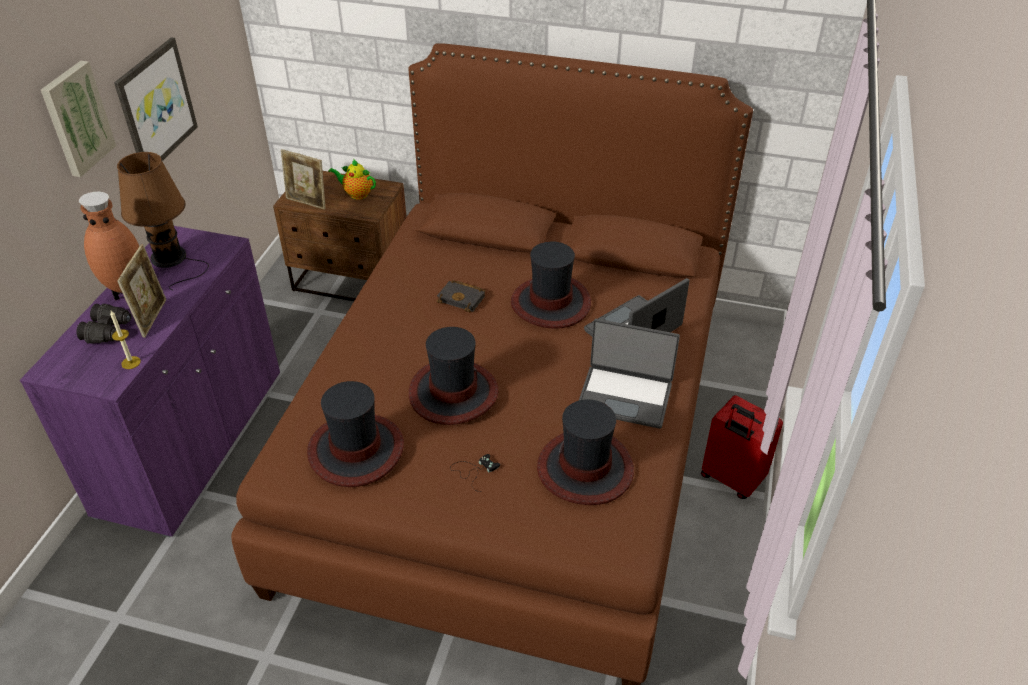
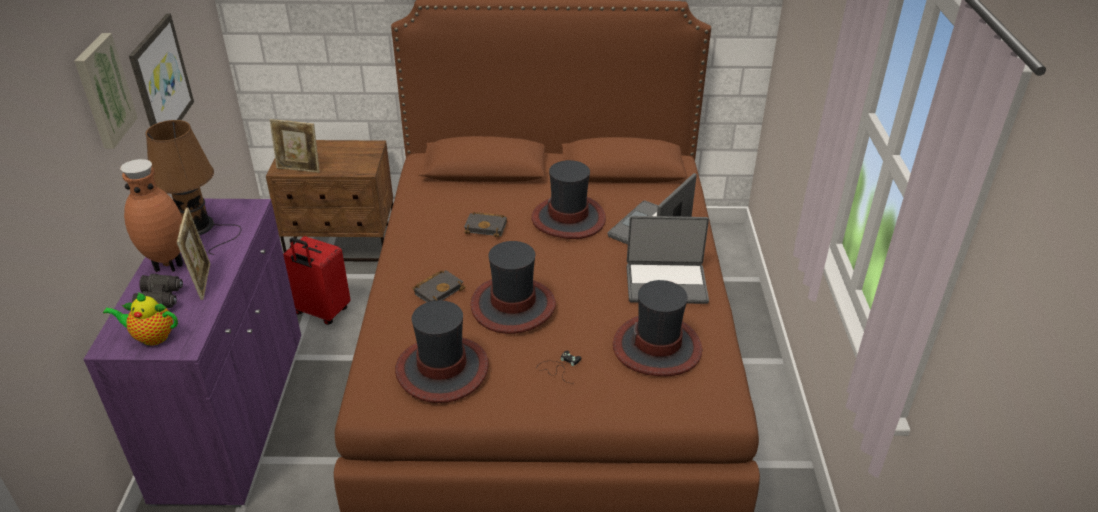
camera: 15 degrees left, 5 degrees down
candle [110,311,141,369] -> none
teapot [328,159,376,200] -> teapot moved to [103,292,178,346]
red suitcase [701,395,783,499] -> red suitcase moved to [283,236,351,325]
none -> black book [413,270,465,302]

